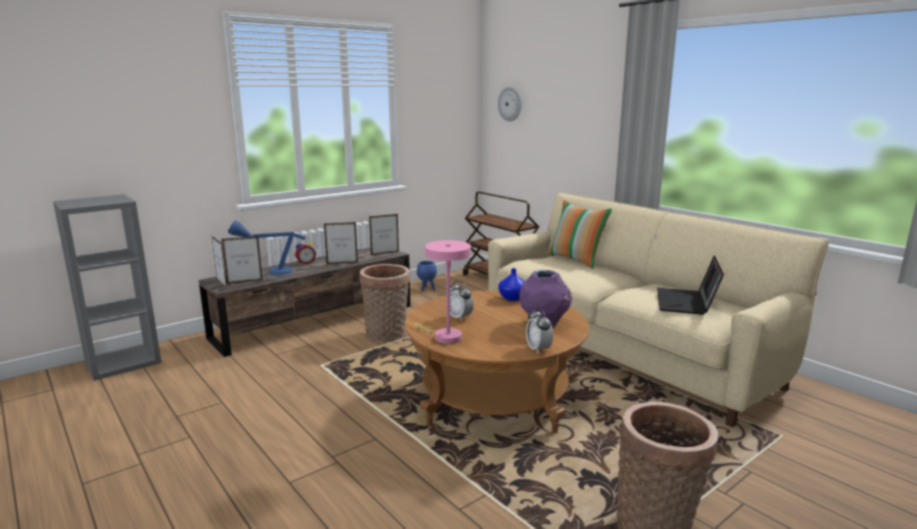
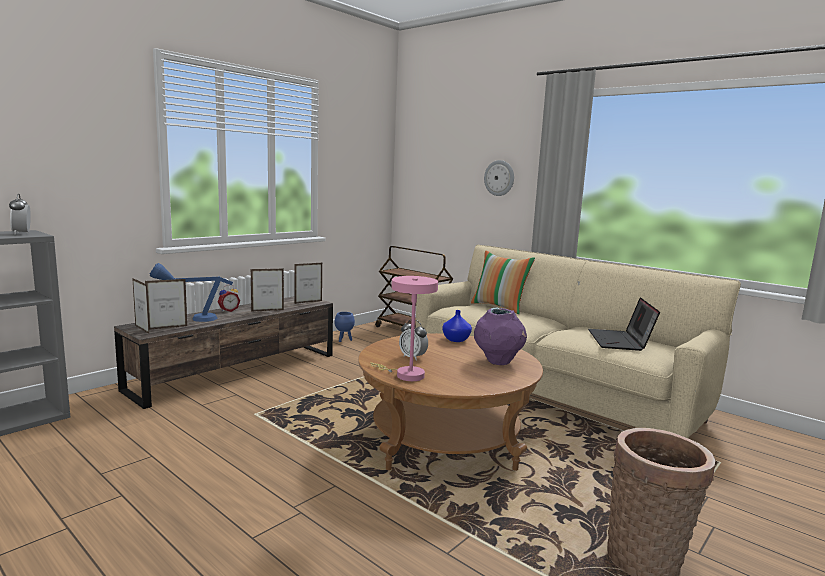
camera: 10 degrees left, 5 degrees down
basket [360,264,410,342] -> none
wall clock [498,87,521,121] -> wall clock moved to [484,160,514,196]
alarm clock [526,307,553,354] -> alarm clock moved to [9,194,31,235]

